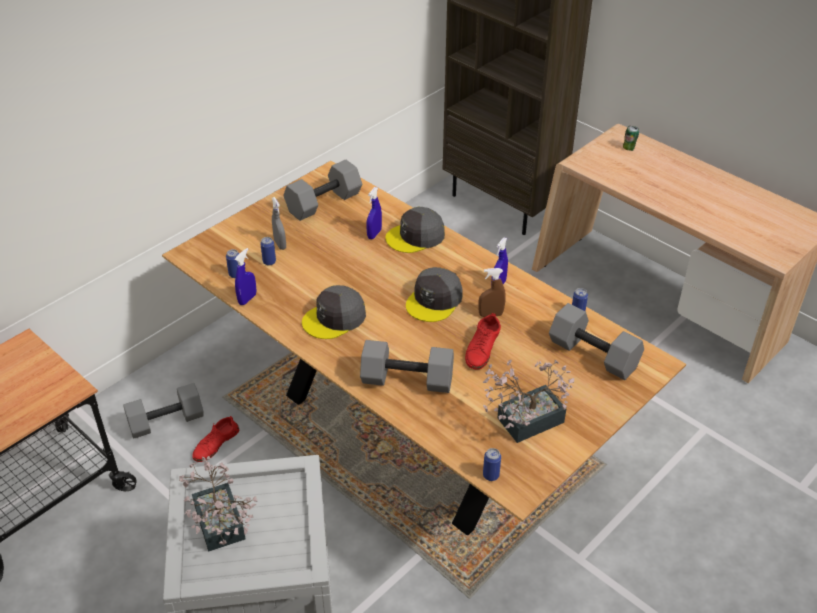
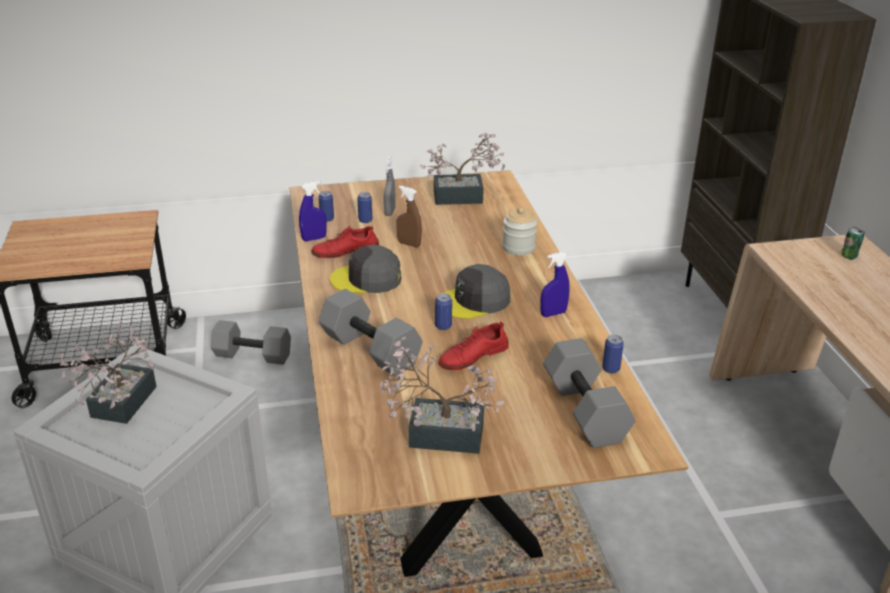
camera: 35 degrees right, 10 degrees down
red shoe [192,416,239,462] -> red shoe moved to [312,225,379,258]
grey dumbbell [283,159,362,221] -> potted plant [420,133,505,205]
blue spray bottle [367,187,382,239] -> none
grey cap [385,207,445,253] -> jar [502,207,537,256]
brown spray bottle [479,268,506,317] -> brown spray bottle moved to [396,186,422,247]
can [483,448,501,481] -> can moved to [435,293,452,330]

